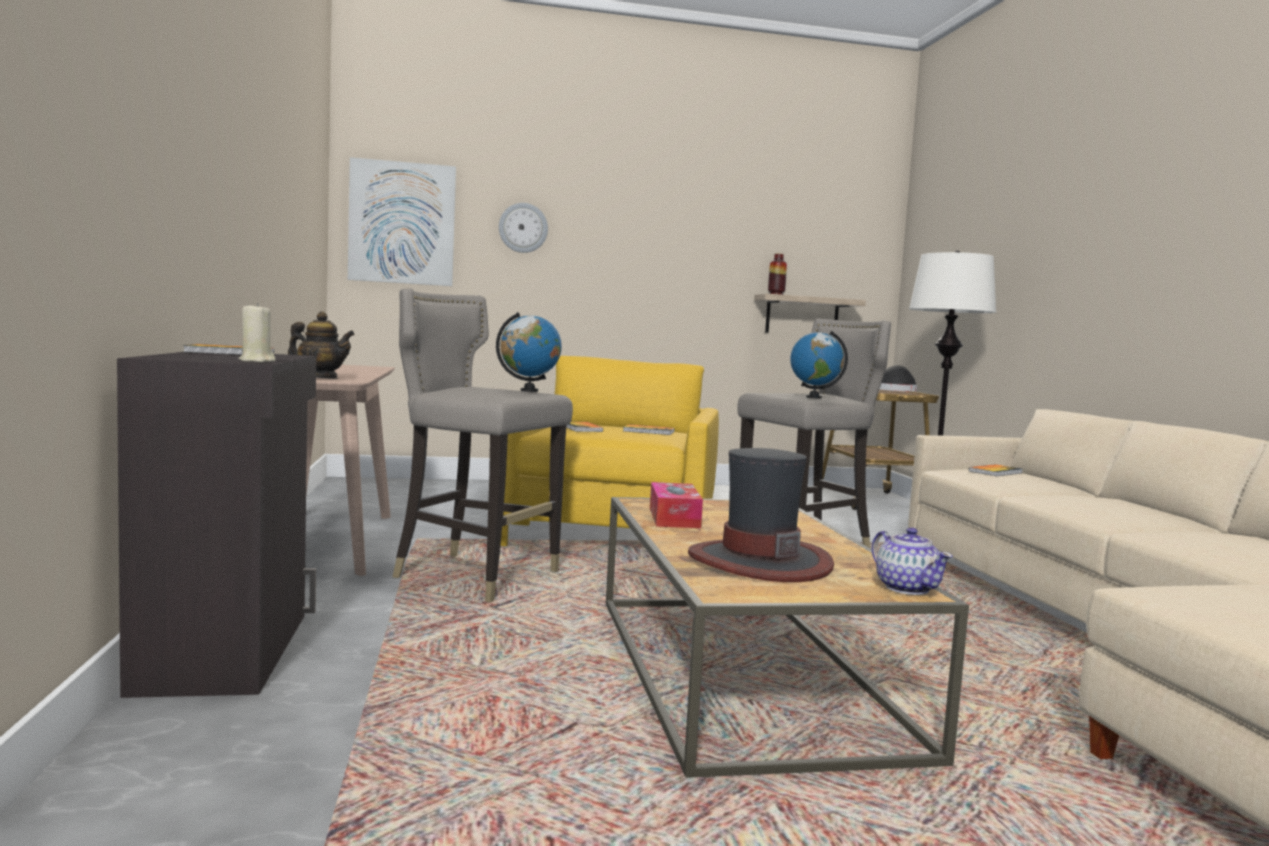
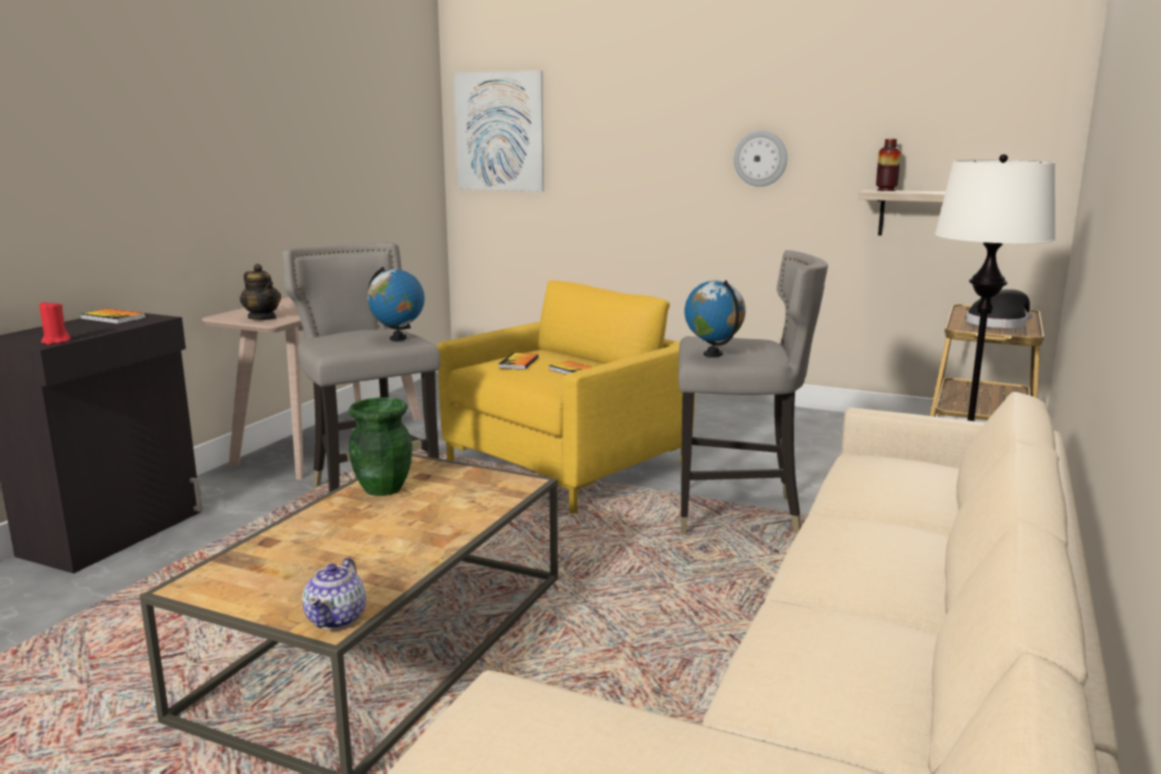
camera: 35 degrees right, 10 degrees up
beige candle [238,303,275,362] -> red candle [39,300,71,345]
wall clock [499,203,548,253] -> wall clock moved to [734,131,787,187]
tissue box [650,482,703,528] -> green vase [348,398,412,496]
hat [688,448,834,582] -> none
book [969,464,1023,476] -> none

